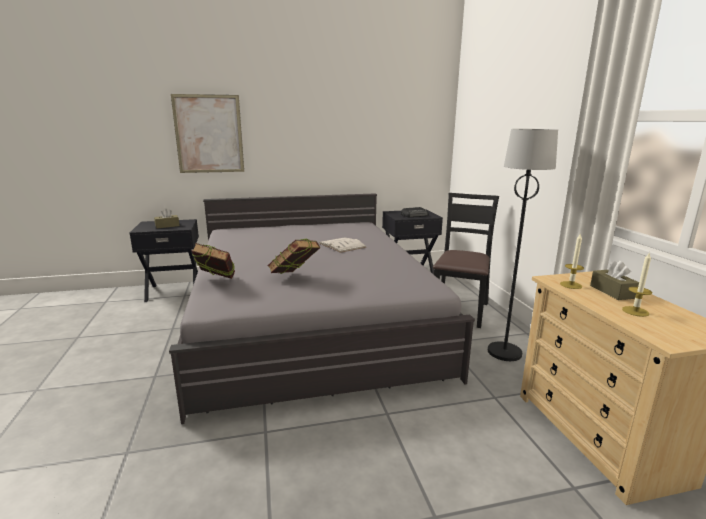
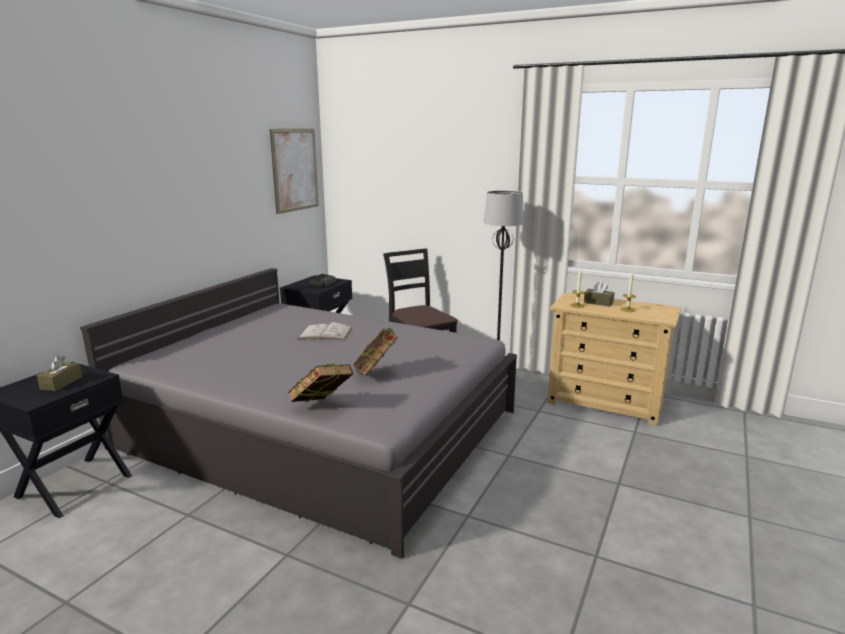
camera: 50 degrees left, 0 degrees up
picture [171,94,244,173] -> picture moved to [270,129,319,214]

